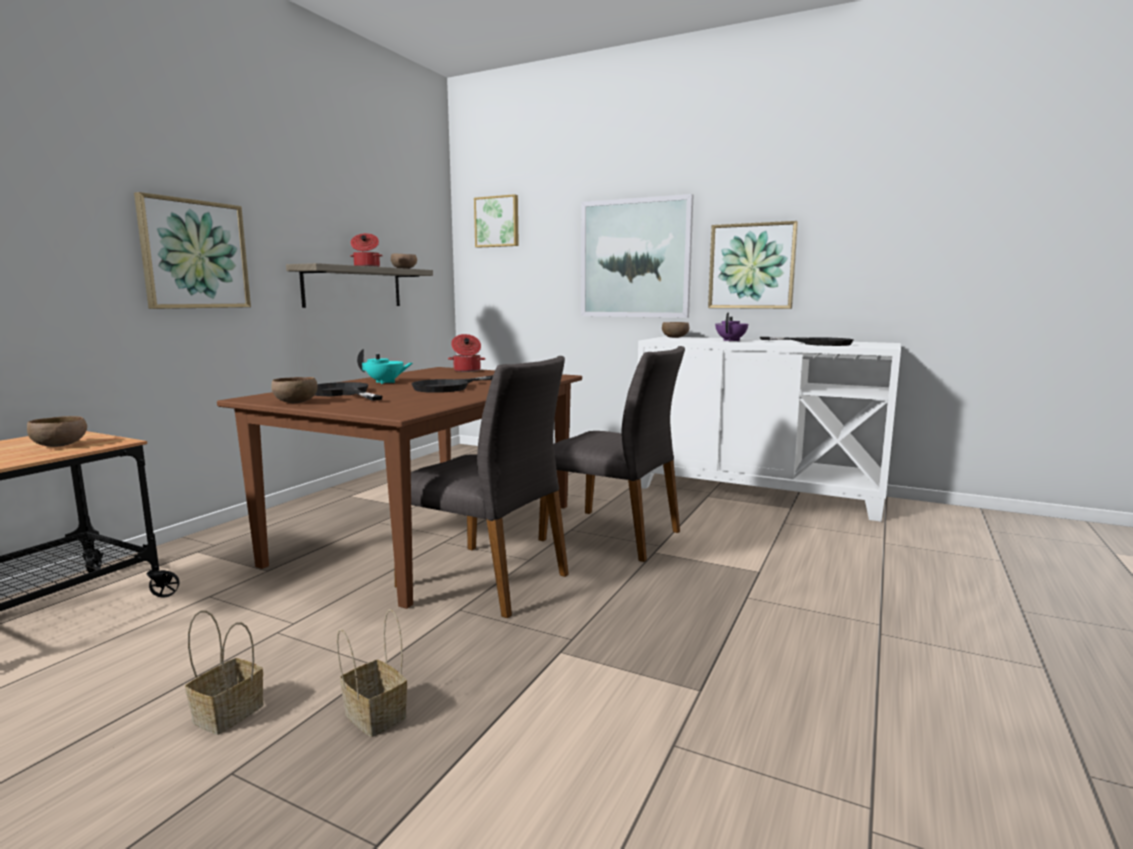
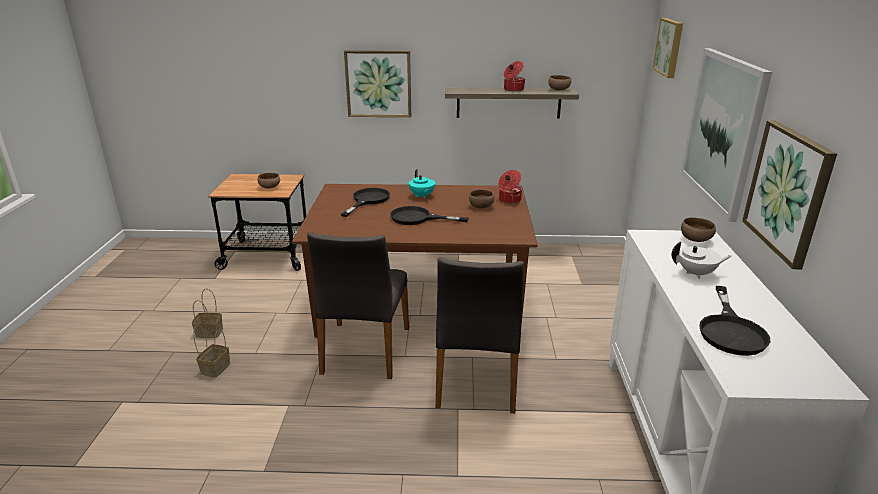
camera: 65 degrees right, 15 degrees up
brown bowl [271,377,318,403] -> brown bowl moved to [469,190,494,208]
purple teapot [715,312,748,341] -> white teapot [671,242,732,279]

